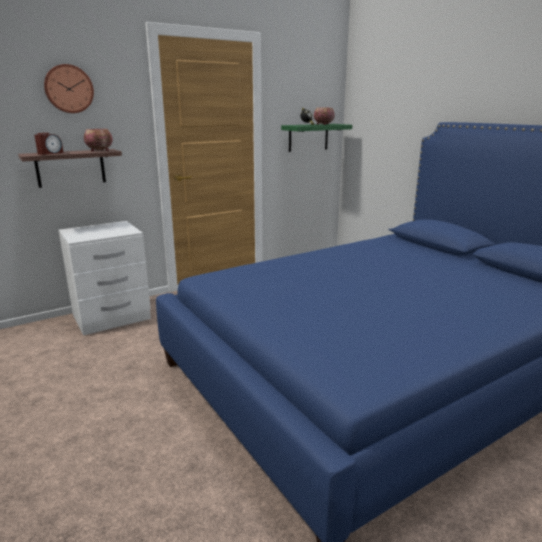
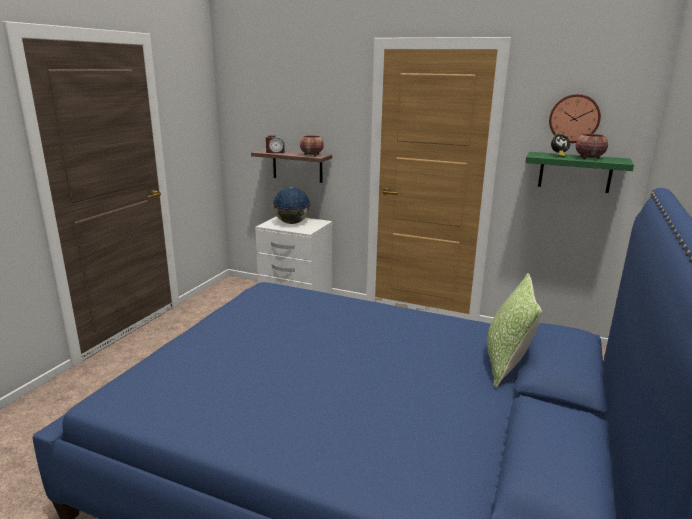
camera: 55 degrees right, 0 degrees up
wall clock [44,64,94,113] -> wall clock moved to [549,94,601,143]
none -> globe [273,187,311,224]
none -> pillow [487,273,542,388]

